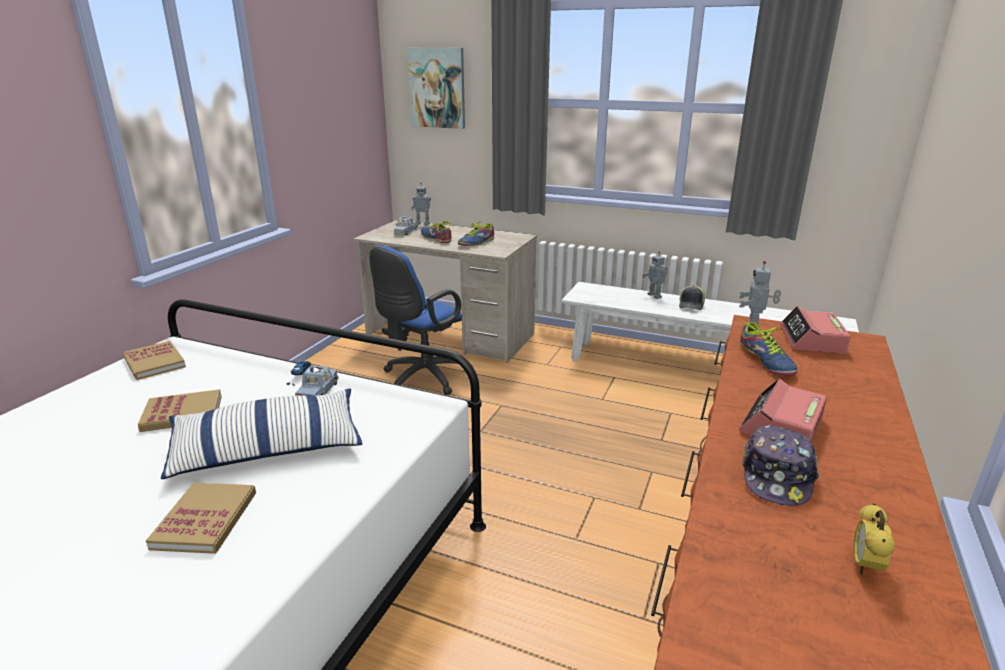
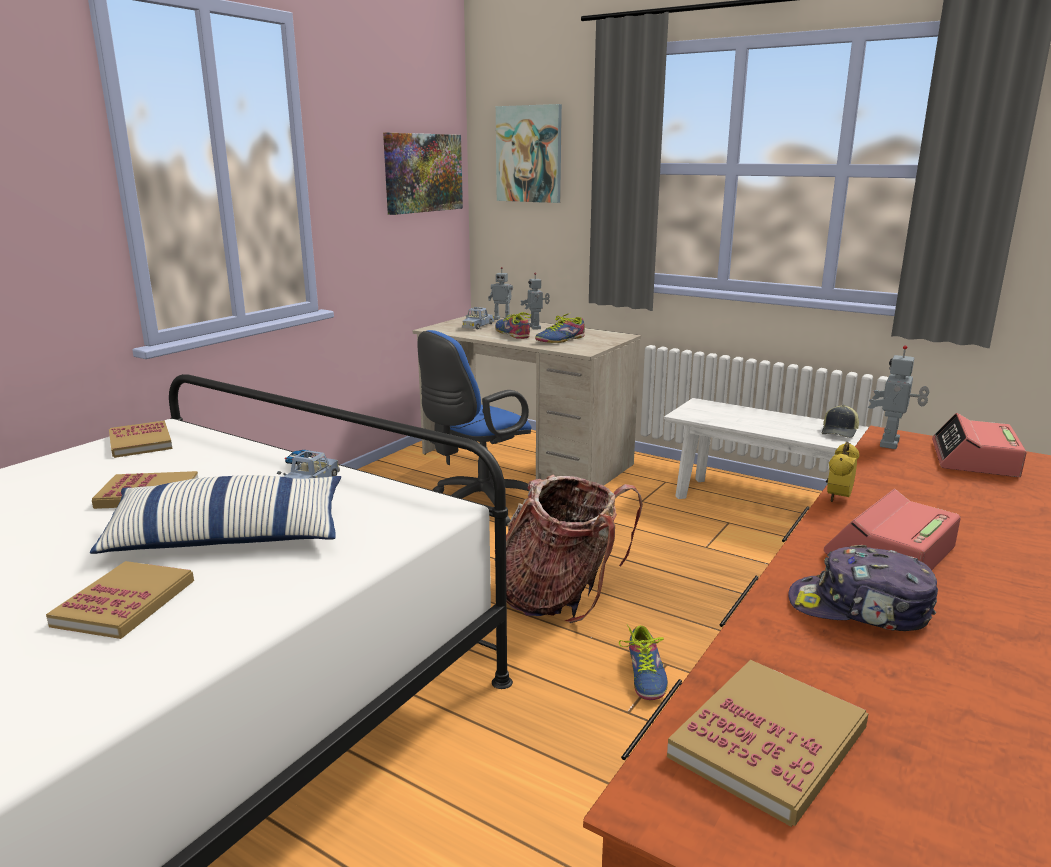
camera: 10 degrees right, 5 degrees down
toy robot [642,251,668,299] -> toy robot moved to [521,273,550,330]
shoe [740,320,798,376] -> shoe moved to [619,625,668,700]
cap [742,425,819,506] -> cap turned 75 degrees clockwise [788,545,938,631]
alarm clock [854,504,896,575] -> alarm clock moved to [827,442,859,502]
none -> picture [383,133,463,215]
none -> backpack [494,474,643,623]
none -> book [667,660,869,827]

